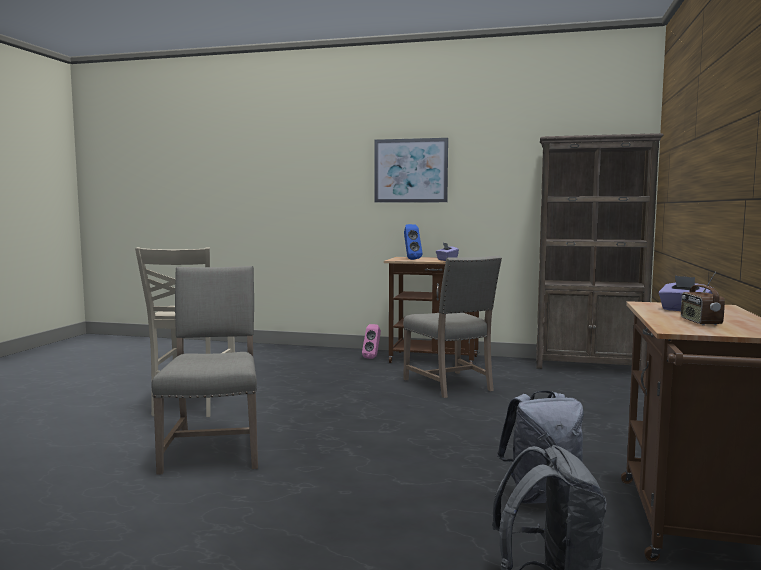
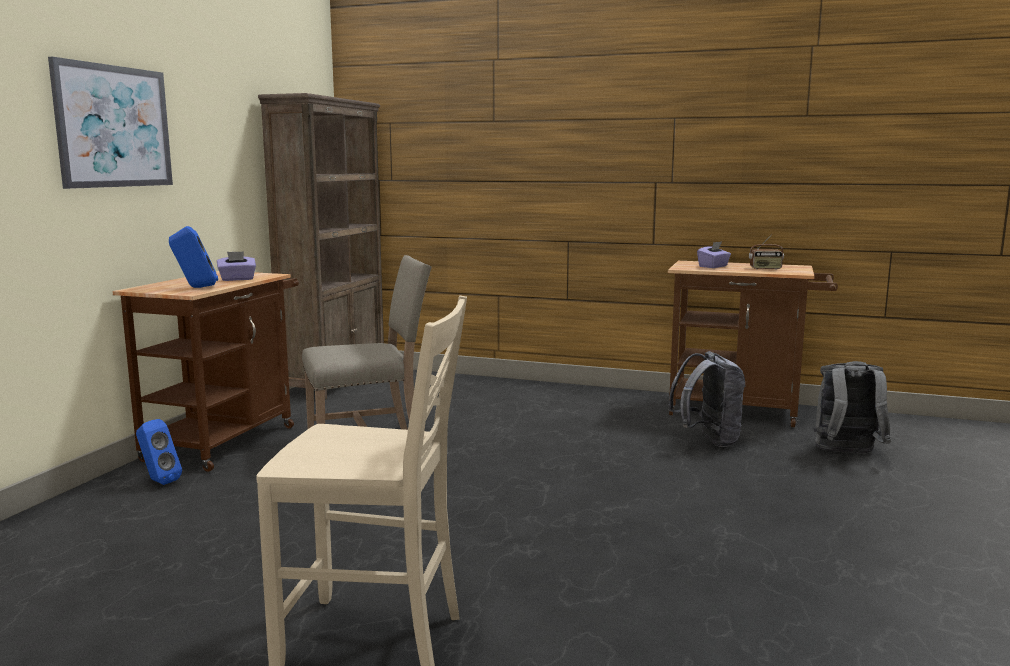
camera: 85 degrees left, 5 degrees up
beige chair [151,266,258,475] -> none
pink speaker [362,324,381,359] -> blue speaker [136,419,182,485]

